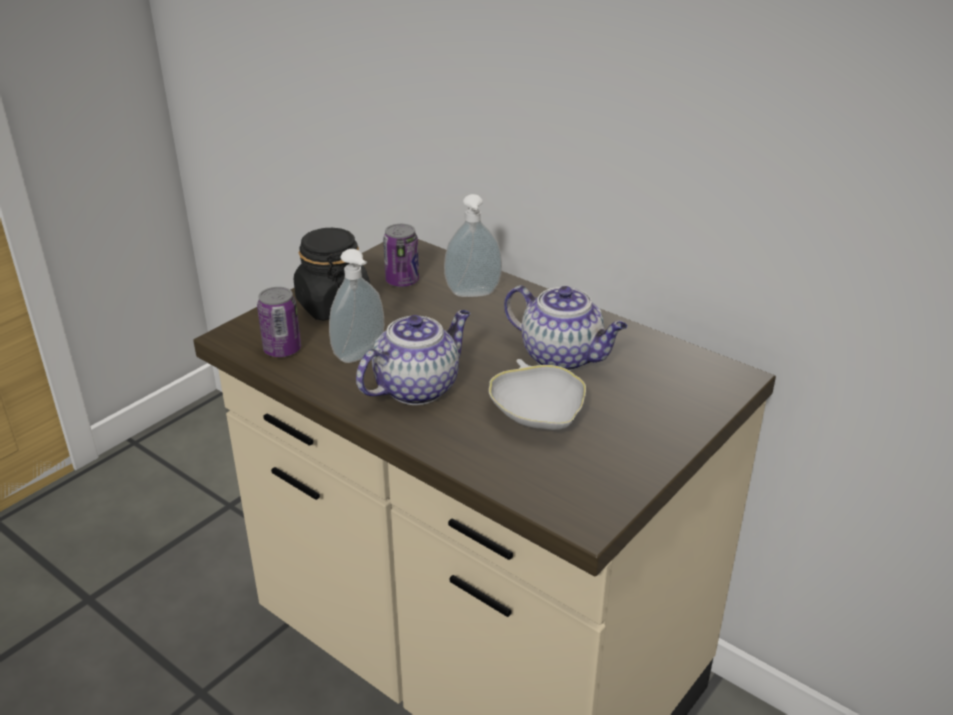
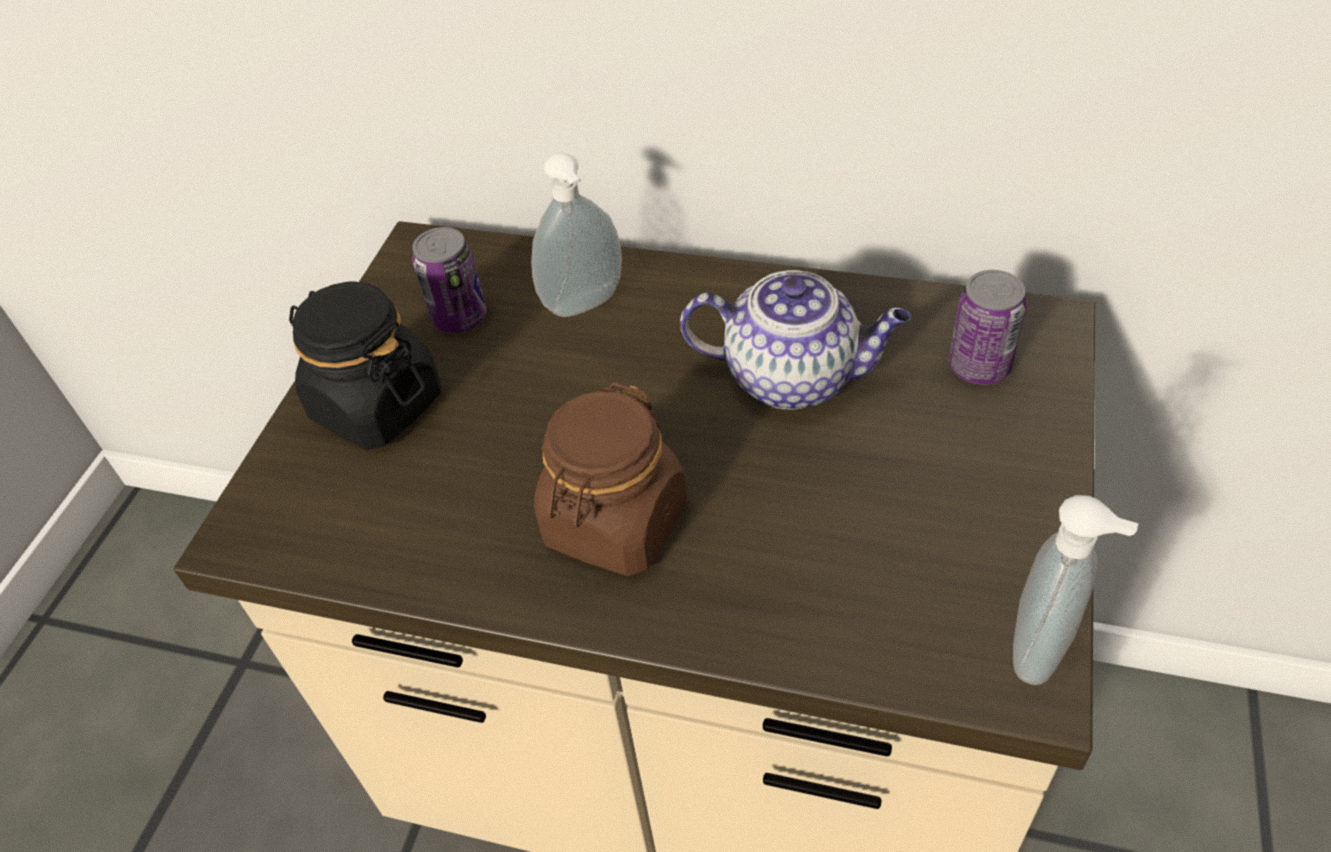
camera: 20 degrees left, 15 degrees up
can [257,287,301,357] -> can moved to [949,270,1027,385]
soap dispenser [329,249,384,363] -> soap dispenser moved to [1013,495,1138,685]
teapot [356,310,470,405] -> brown jar [534,382,687,576]
white bowl [489,359,586,430] -> none

